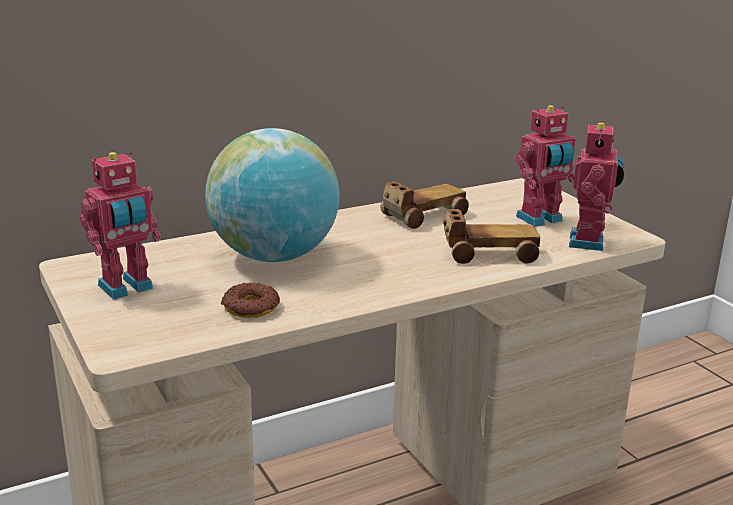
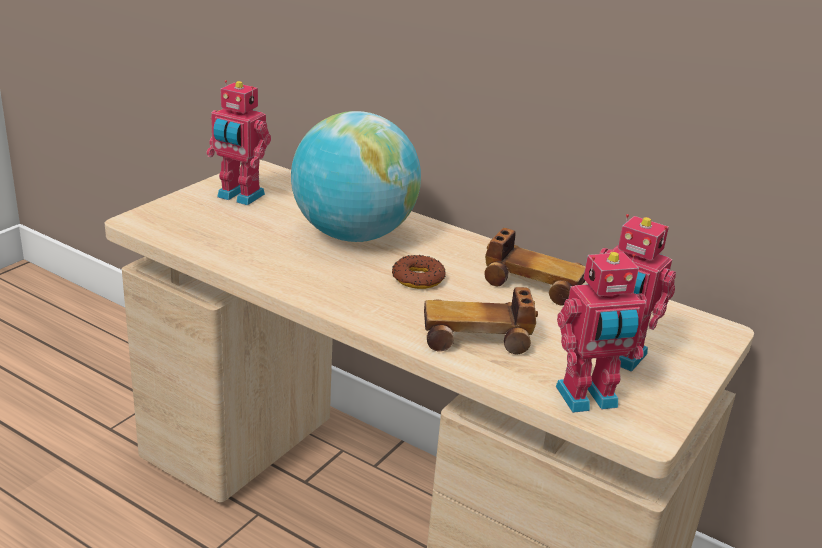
camera: 60 degrees right, 5 degrees up
donut [221,282,280,318] -> donut moved to [392,255,446,289]
toy car [443,209,540,264] -> toy car turned 120 degrees clockwise [424,287,538,355]

